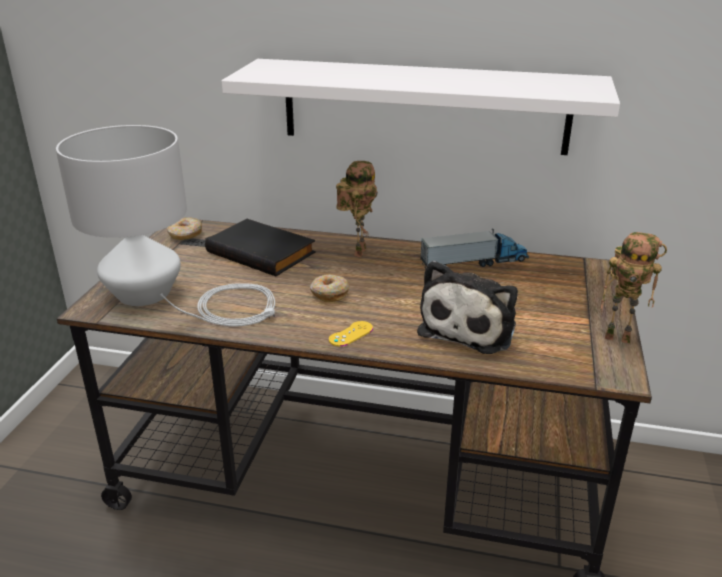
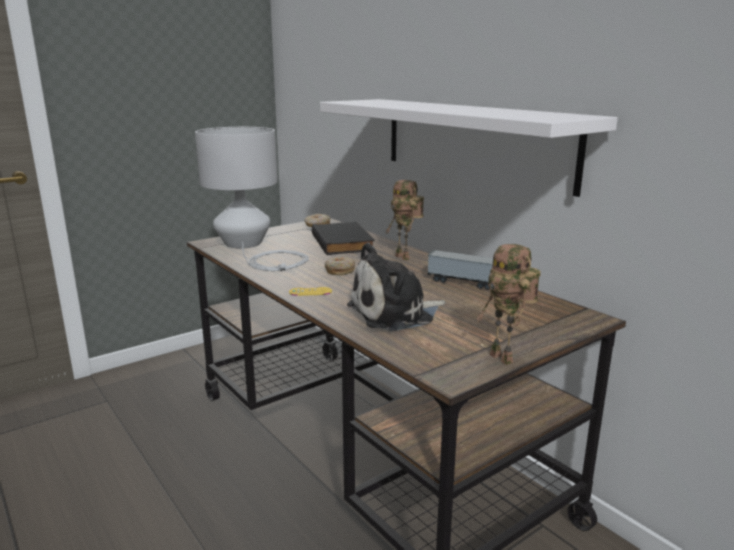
camera: 40 degrees right, 10 degrees down
toy robot [336,161,377,257] -> toy robot turned 90 degrees clockwise [385,180,424,260]

